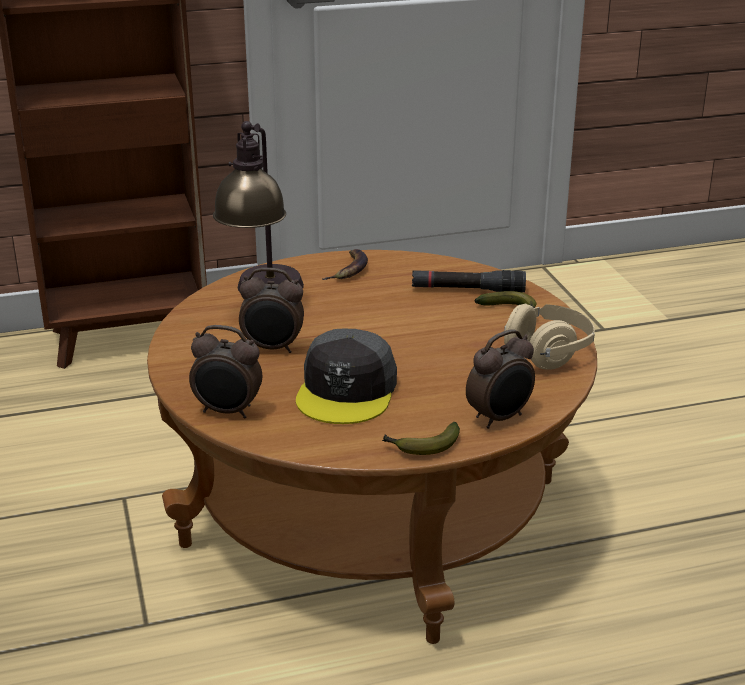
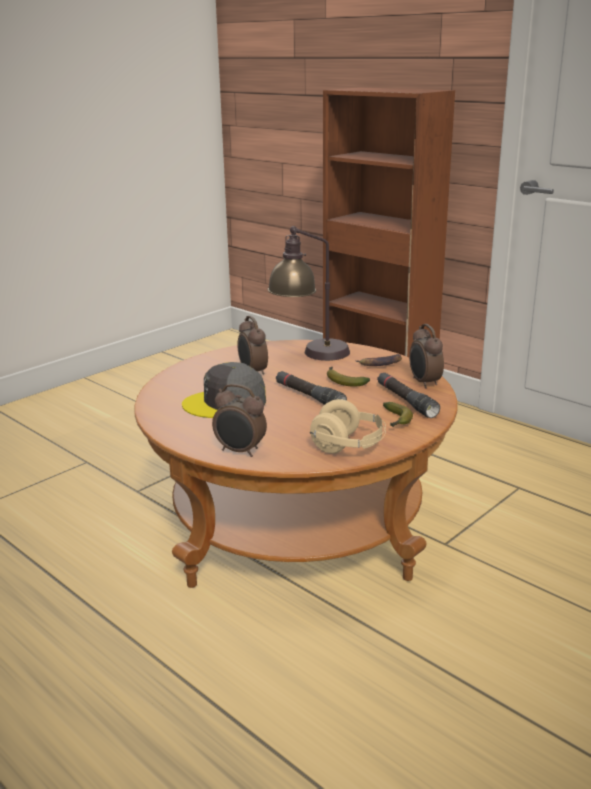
camera: 60 degrees right, 5 degrees down
alarm clock [189,325,262,419] -> alarm clock moved to [409,324,444,389]
banana [382,422,460,455] -> banana moved to [327,367,370,387]
none -> black flashlight [276,371,347,405]

